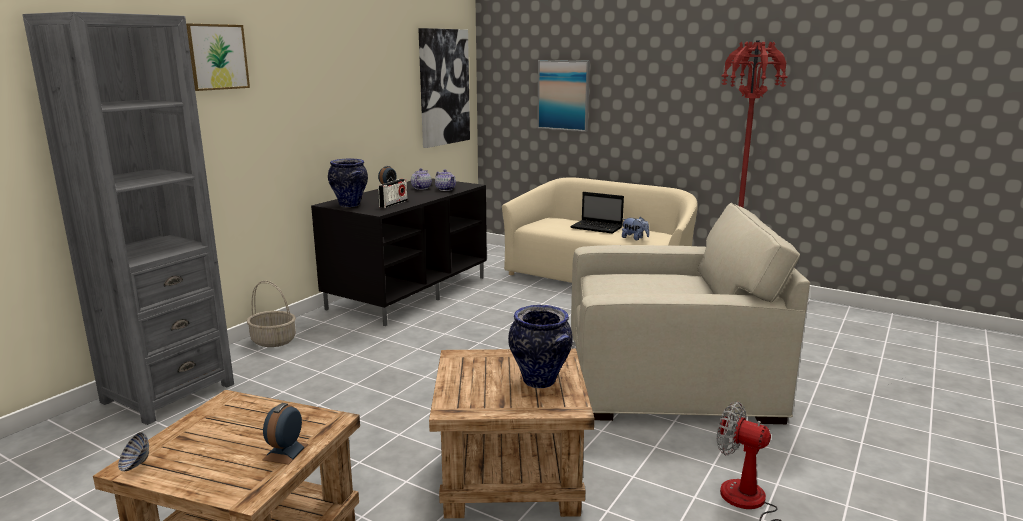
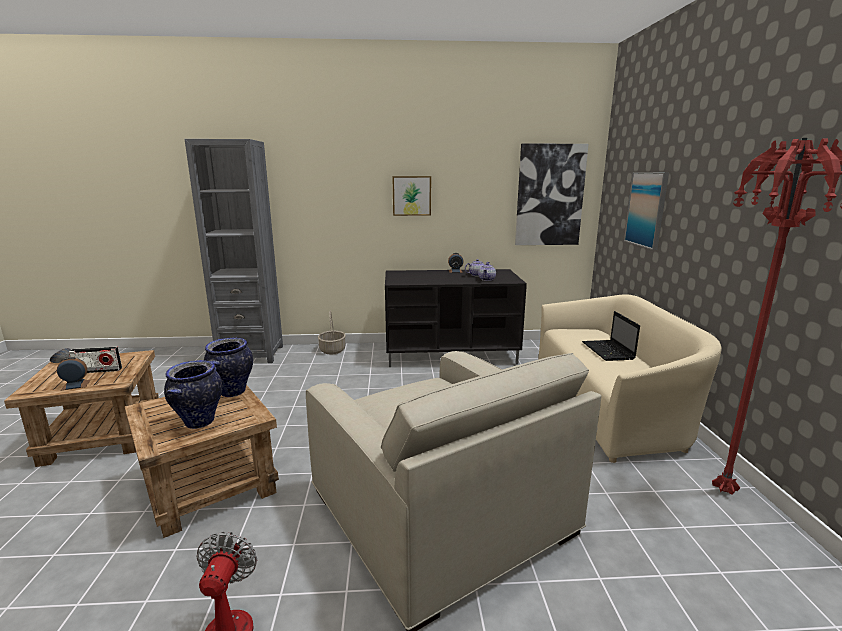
camera: 55 degrees right, 0 degrees up
picture [186,23,250,91] -> picture moved to [392,176,431,216]
vase [328,159,368,207] -> vase moved to [204,338,253,397]
radio [378,179,408,208] -> radio moved to [69,347,122,373]
plush toy [622,217,649,240] -> none

